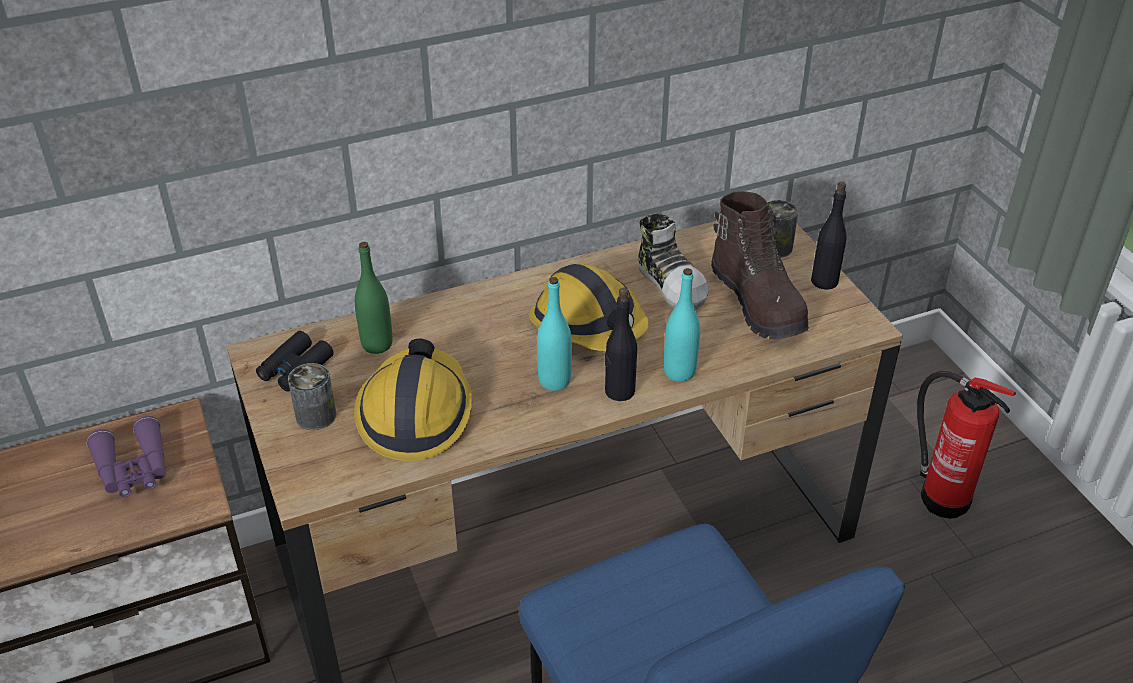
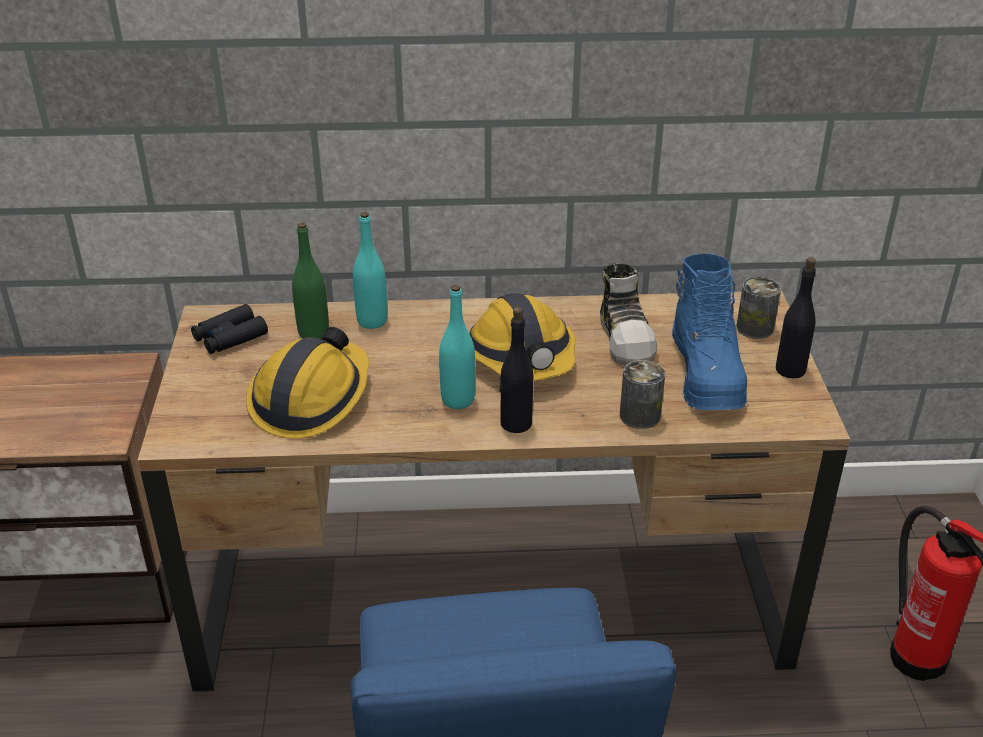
camera: 20 degrees right, 5 degrees down
purple binoculars [86,416,166,497] -> none
can [288,363,336,430] -> can moved to [620,360,665,429]
turquoise bottle [664,268,700,382] -> turquoise bottle moved to [353,212,387,329]
brown boot [711,191,809,339] -> blue boot [672,253,747,410]

